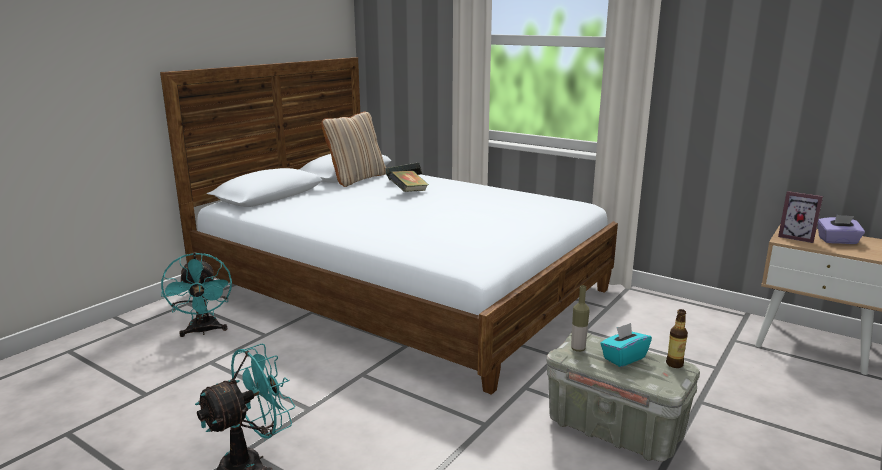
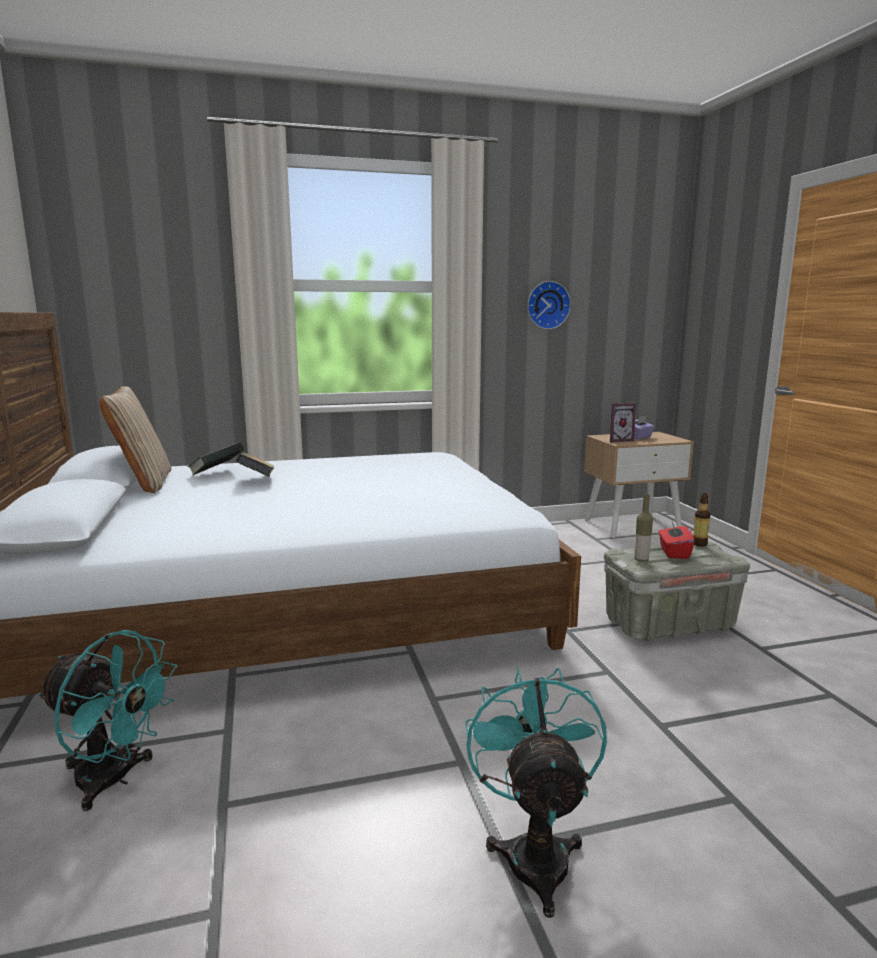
camera: 50 degrees left, 5 degrees down
turquoise tissue box [600,323,652,367] -> red tissue box [658,522,695,559]
none -> wall clock [528,281,571,329]

